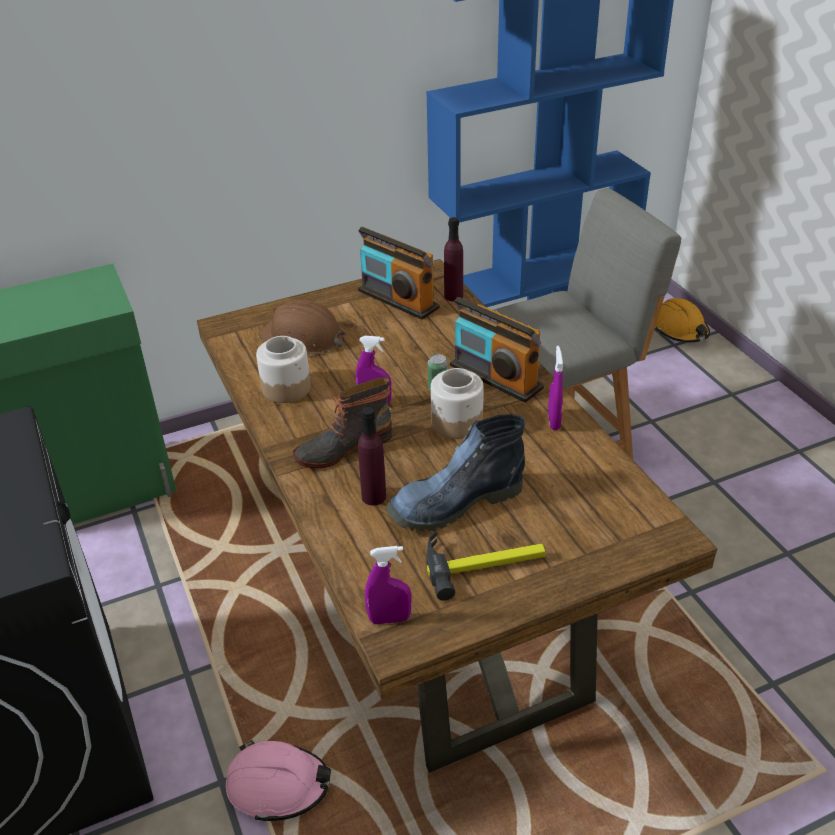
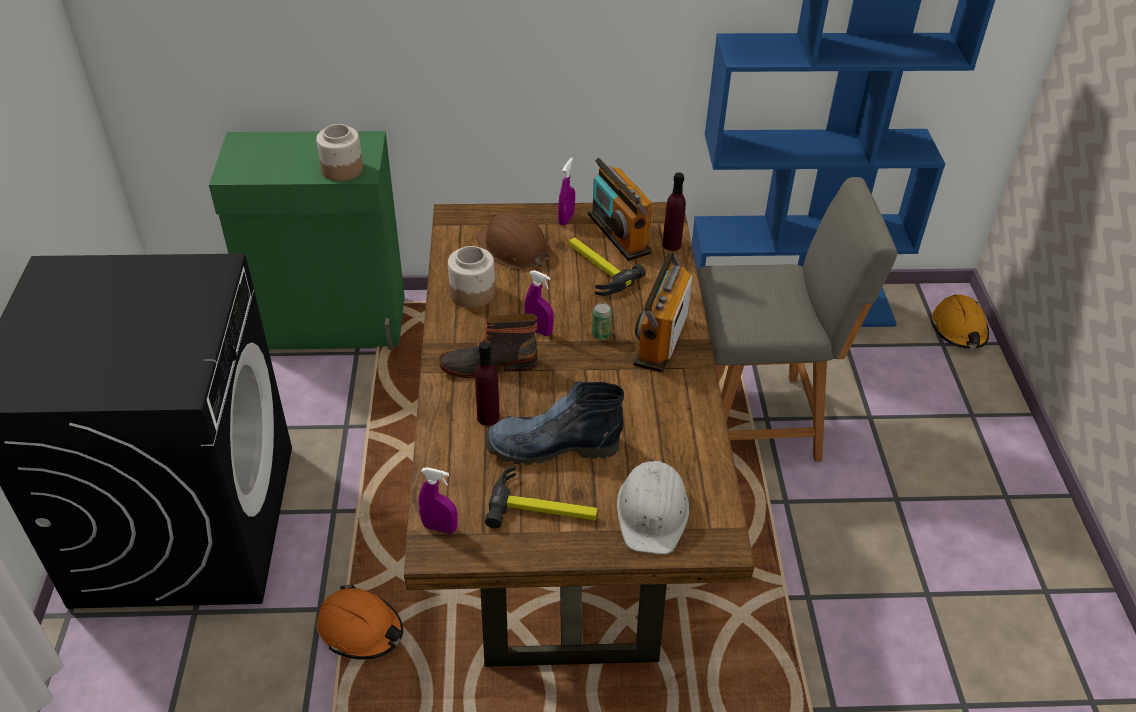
camera: 20 degrees right, 5 degrees up
pink hard hat [226,740,331,822] -> orange hard hat [317,584,403,660]
jar [431,368,484,439] -> jar moved to [316,124,363,181]
radio [450,297,544,403] -> radio turned 45 degrees clockwise [633,252,692,372]
purple spray bottle [548,346,563,430] -> purple spray bottle moved to [558,157,575,226]
none -> hammer [569,238,646,296]
none -> white hard hat [617,459,690,554]

